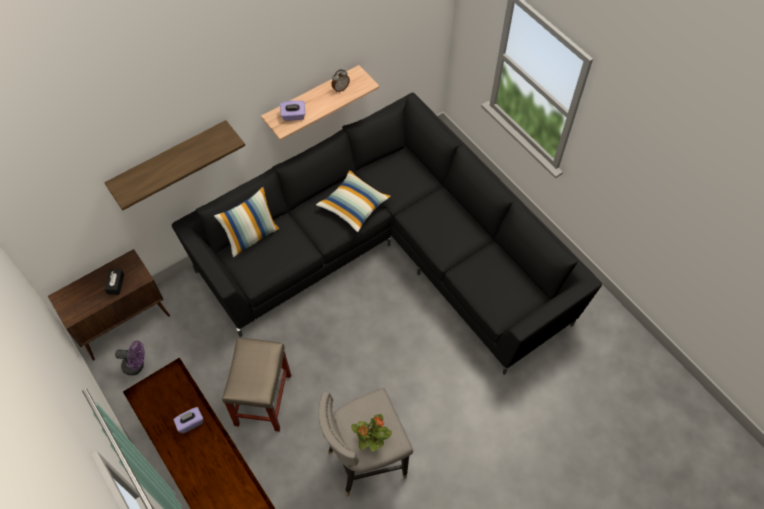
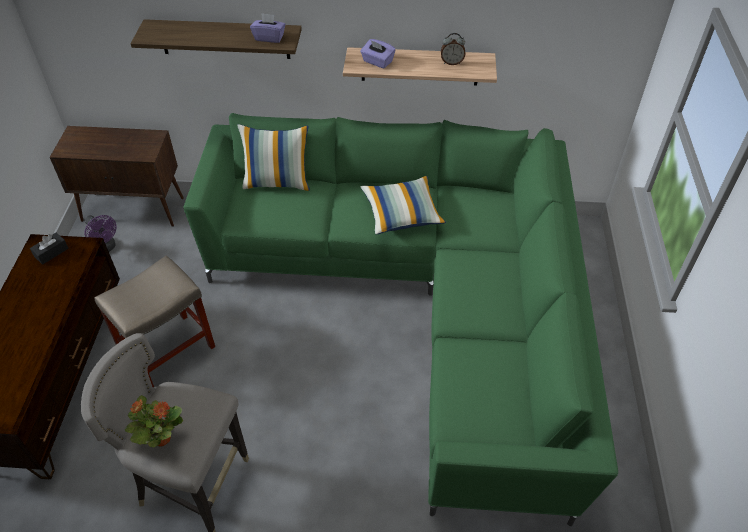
camera: 40 degrees right, 10 degrees down
black tissue box [104,269,124,295] -> black tissue box moved to [30,233,69,265]
black sofa [172,93,602,375] -> green sofa [183,113,618,526]
purple tissue box [173,407,203,434] -> purple tissue box moved to [250,13,286,43]

